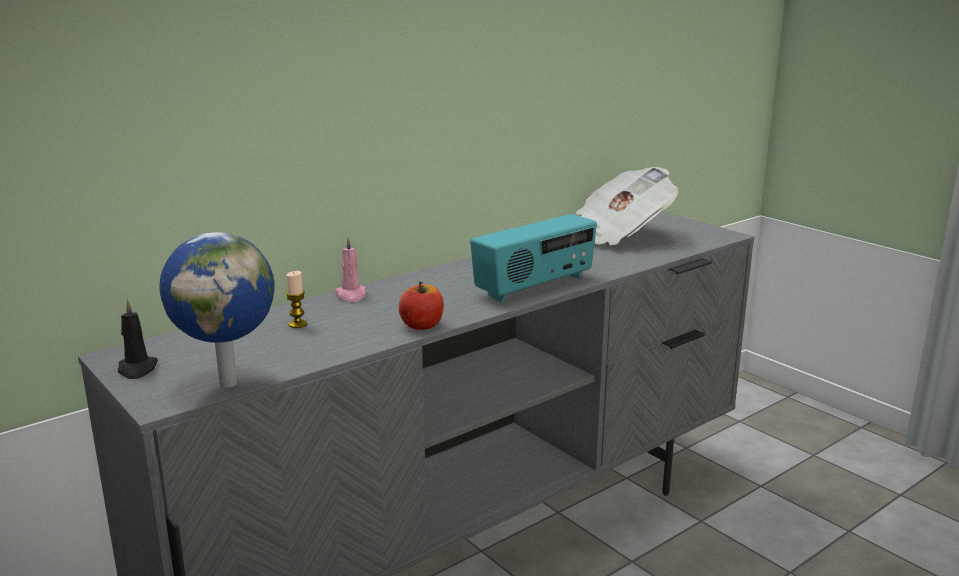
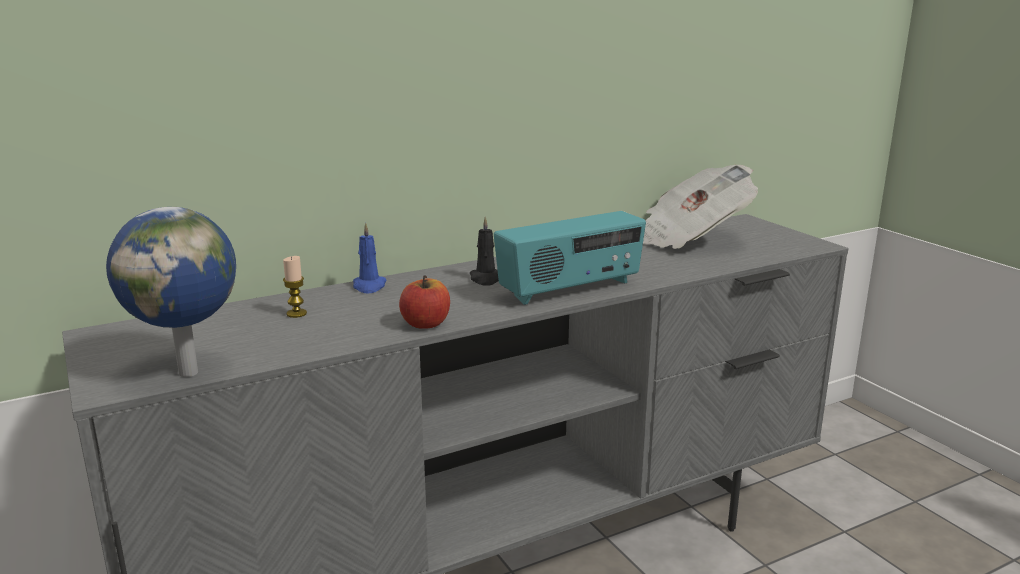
camera: 10 degrees right, 0 degrees up
black candle [118,299,158,379] -> black candle moved to [470,216,499,286]
pink candle [335,237,366,302] -> blue candle [353,222,387,293]

